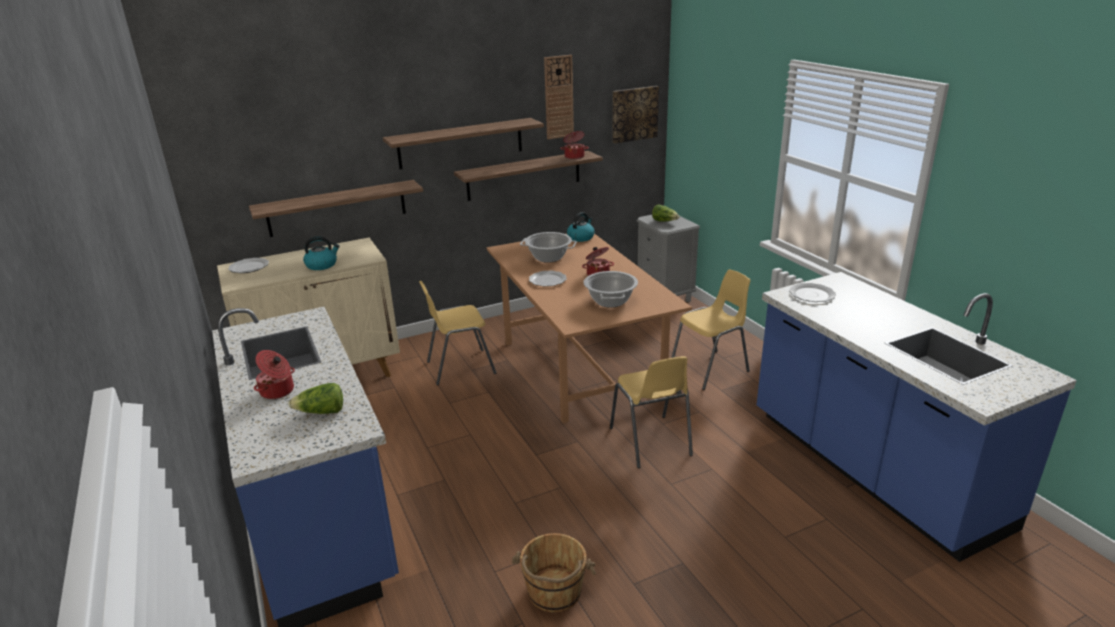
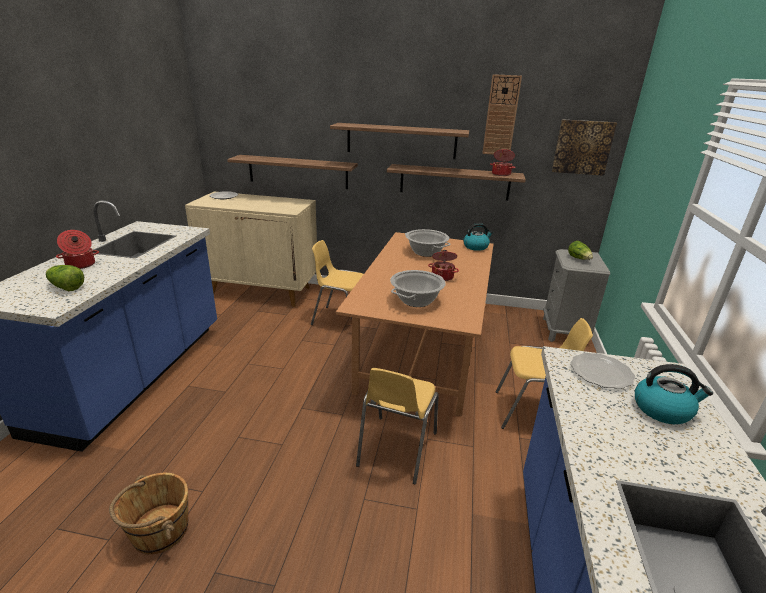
camera: 35 degrees right, 0 degrees up
kettle [303,236,340,270] -> kettle moved to [635,364,713,424]
plate [529,270,567,286] -> none

